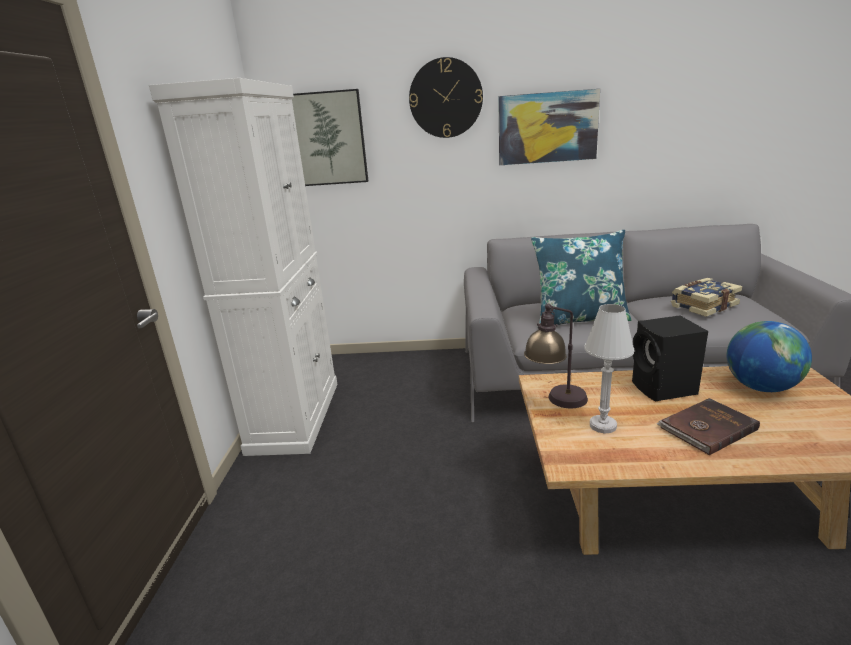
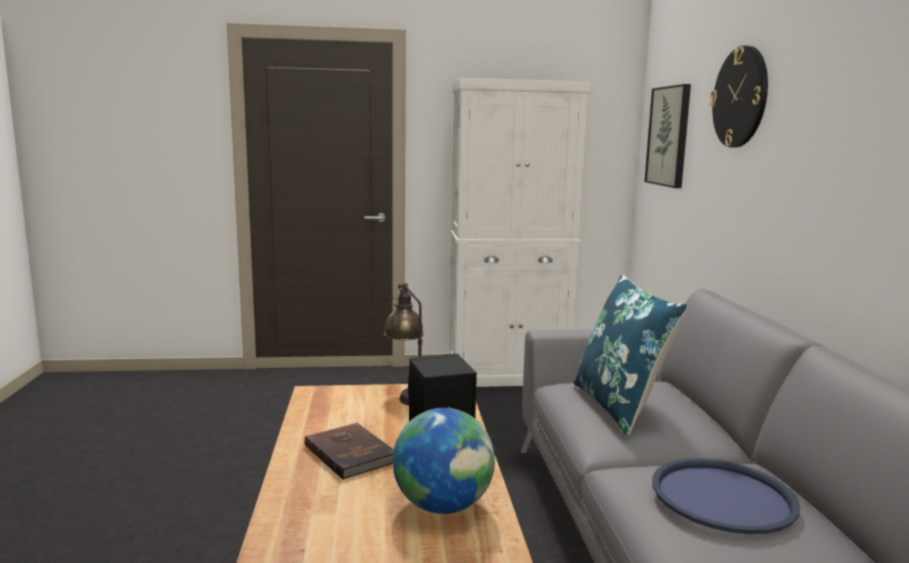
camera: 80 degrees right, 10 degrees down
picture [498,89,600,165] -> none
white table lamp [584,304,634,434] -> none
book [671,278,742,317] -> blue tray [652,458,800,534]

